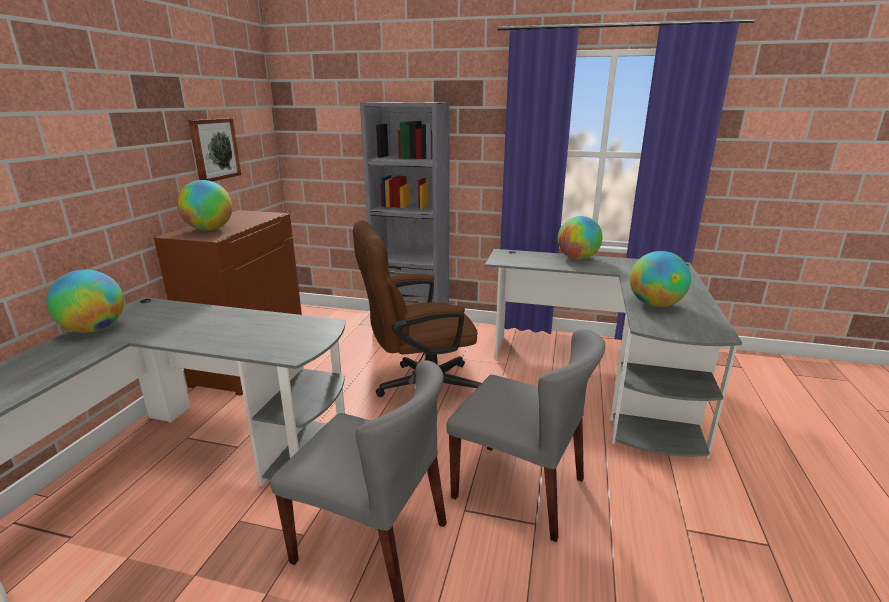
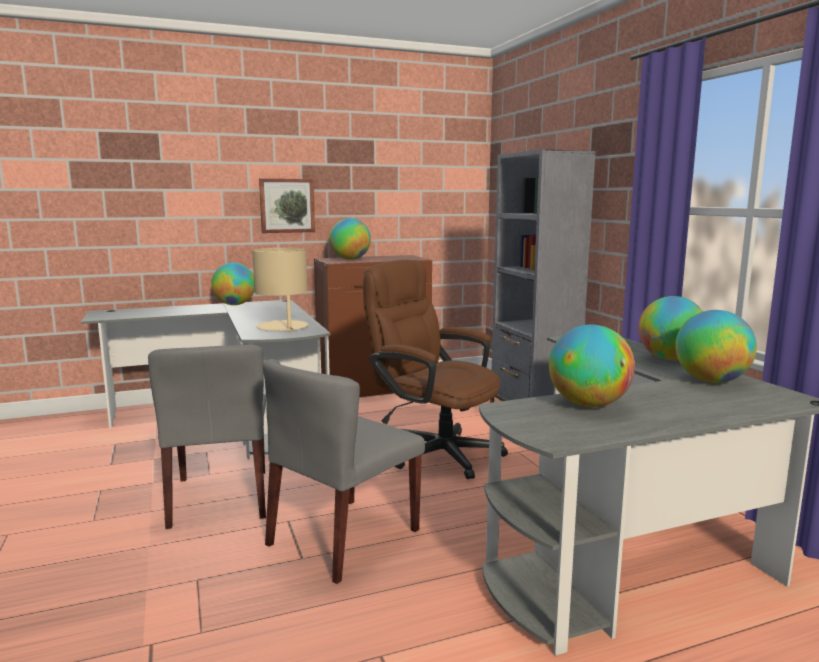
camera: 55 degrees right, 10 degrees down
picture [188,118,241,181] -> picture moved to [259,178,315,233]
grey chair [446,329,605,542] -> grey chair turned 45 degrees clockwise [263,359,425,584]
none -> beige table lamp [252,248,308,332]
none -> globe [675,310,757,383]

